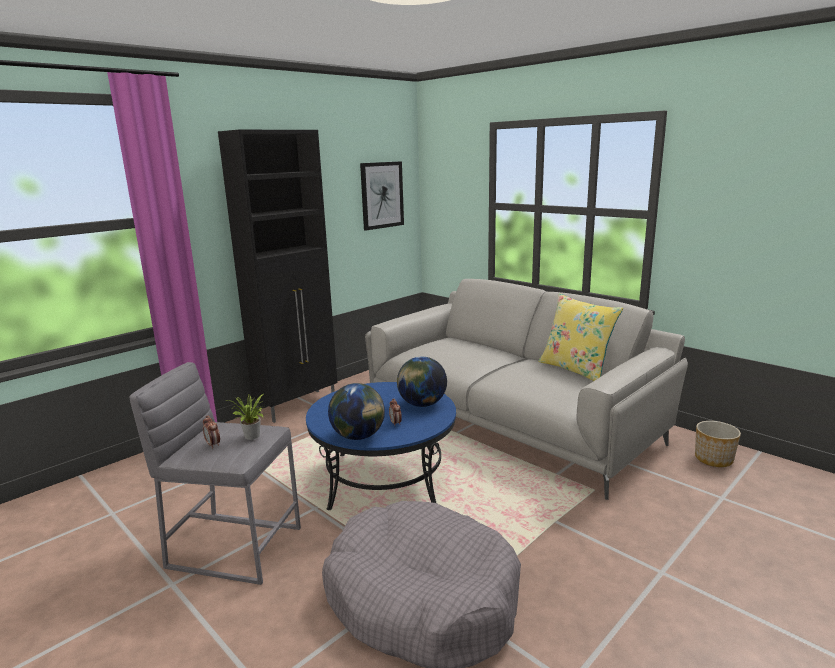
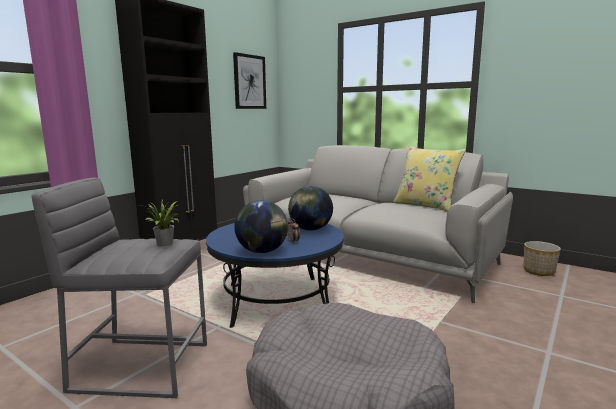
camera: 10 degrees left, 5 degrees down
alarm clock [203,415,220,448] -> none

